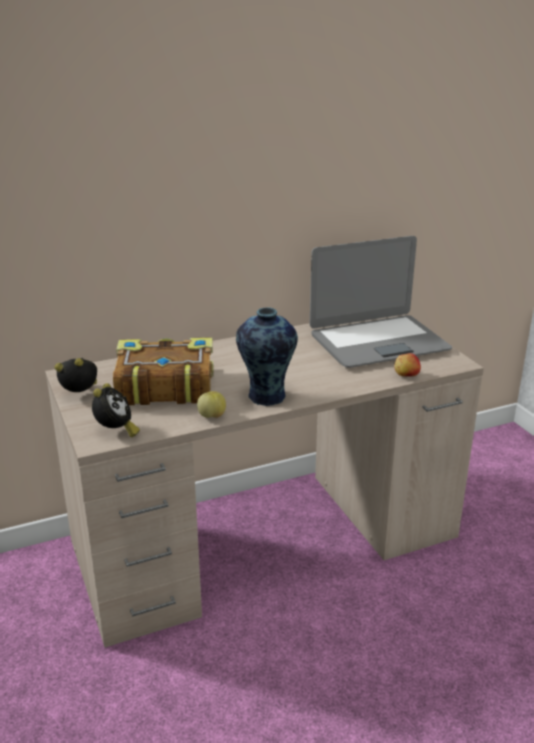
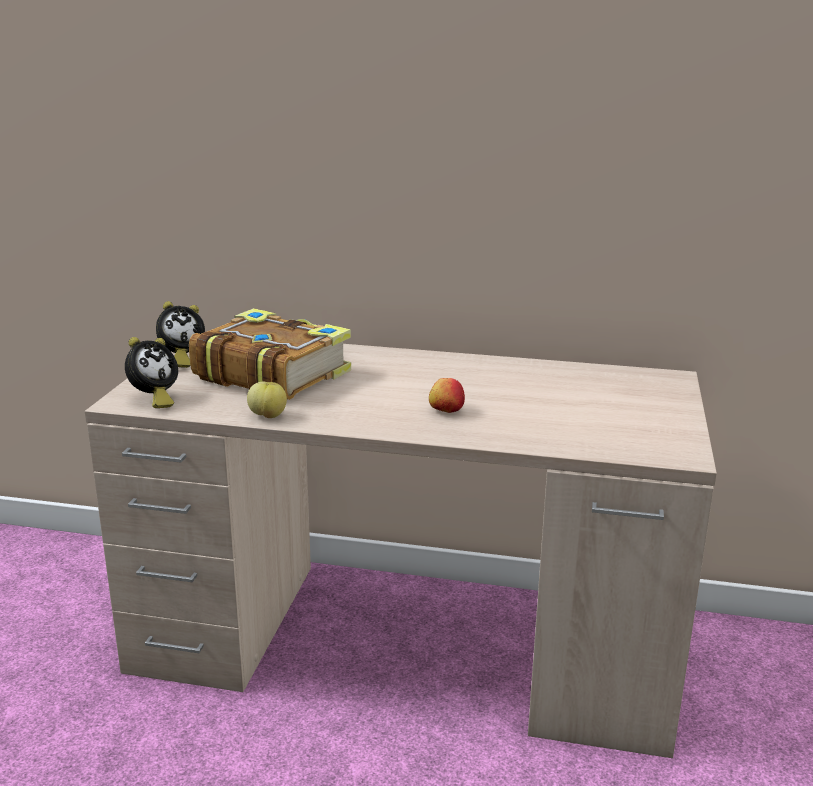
camera: 35 degrees right, 5 degrees down
alarm clock [55,358,97,392] -> alarm clock turned 120 degrees clockwise [156,301,205,368]
vase [236,307,298,406] -> none
laptop [310,236,452,368] -> none
apple [394,353,421,377] -> apple moved to [429,378,465,413]

